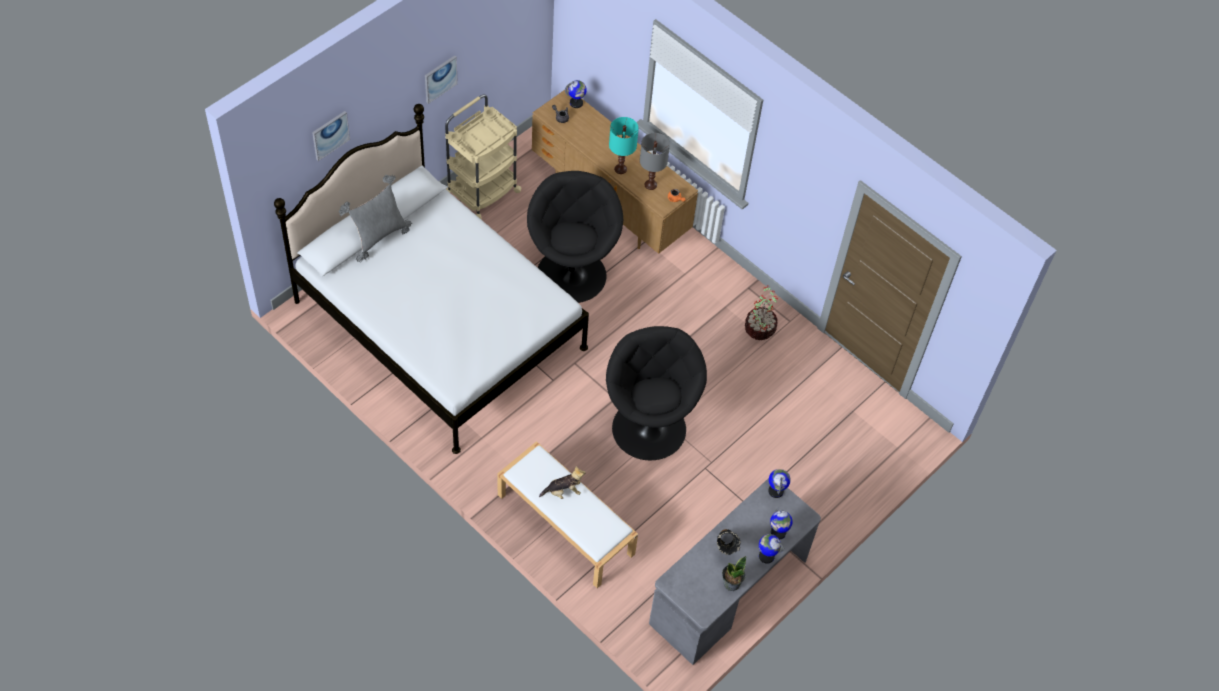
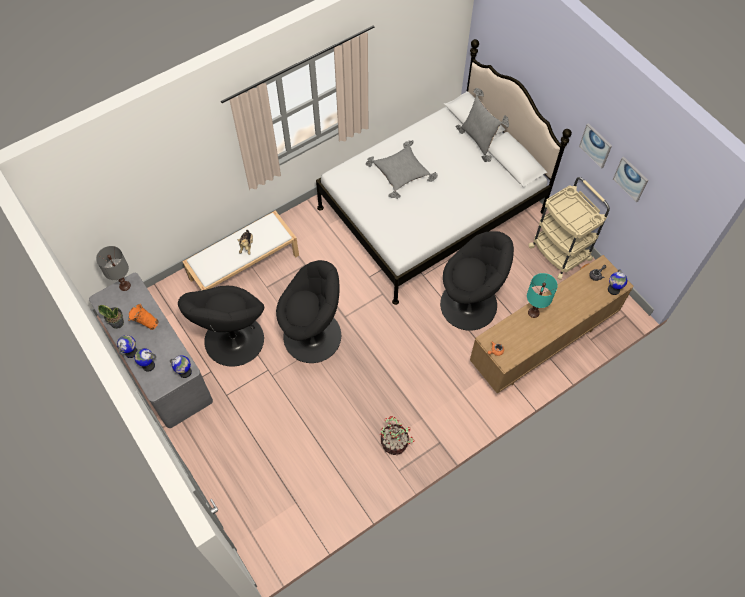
camera: 105 degrees right, 5 degrees up
picture [312,111,350,161] -> picture moved to [613,157,648,202]
grey table lamp [640,133,670,190] -> grey table lamp moved to [96,246,131,291]
black vase [717,529,740,555] -> orange vase [128,304,159,330]
none -> black armchair [178,286,264,366]
none -> grey pillow [365,140,438,199]

